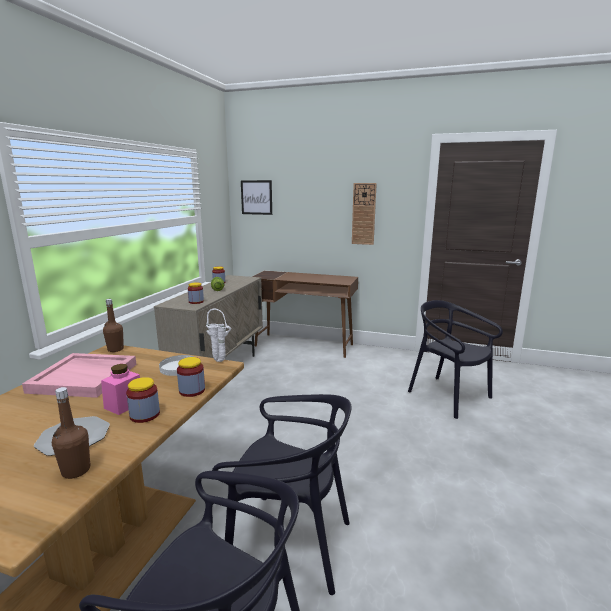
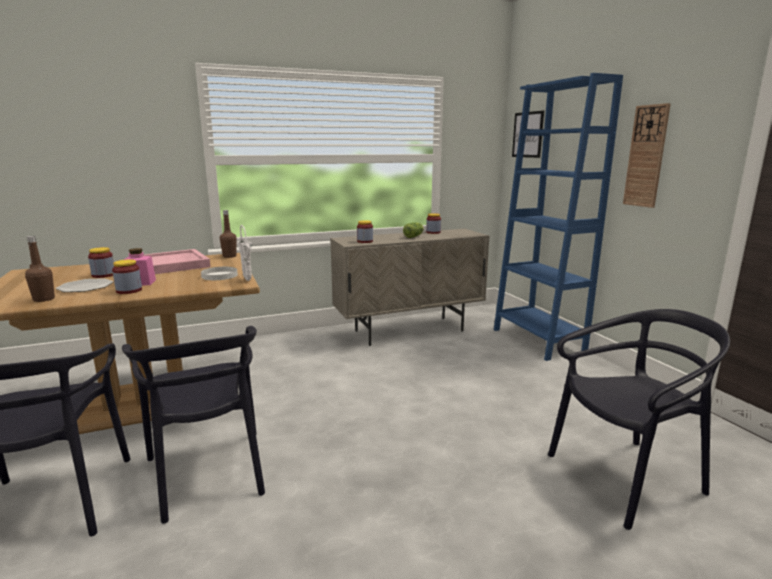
camera: 50 degrees right, 0 degrees up
jar [177,357,205,397] -> jar moved to [88,247,114,278]
brown desk [252,270,358,358] -> blue bookcase [494,73,623,361]
black chair [408,300,503,419] -> black chair turned 60 degrees clockwise [548,309,730,530]

